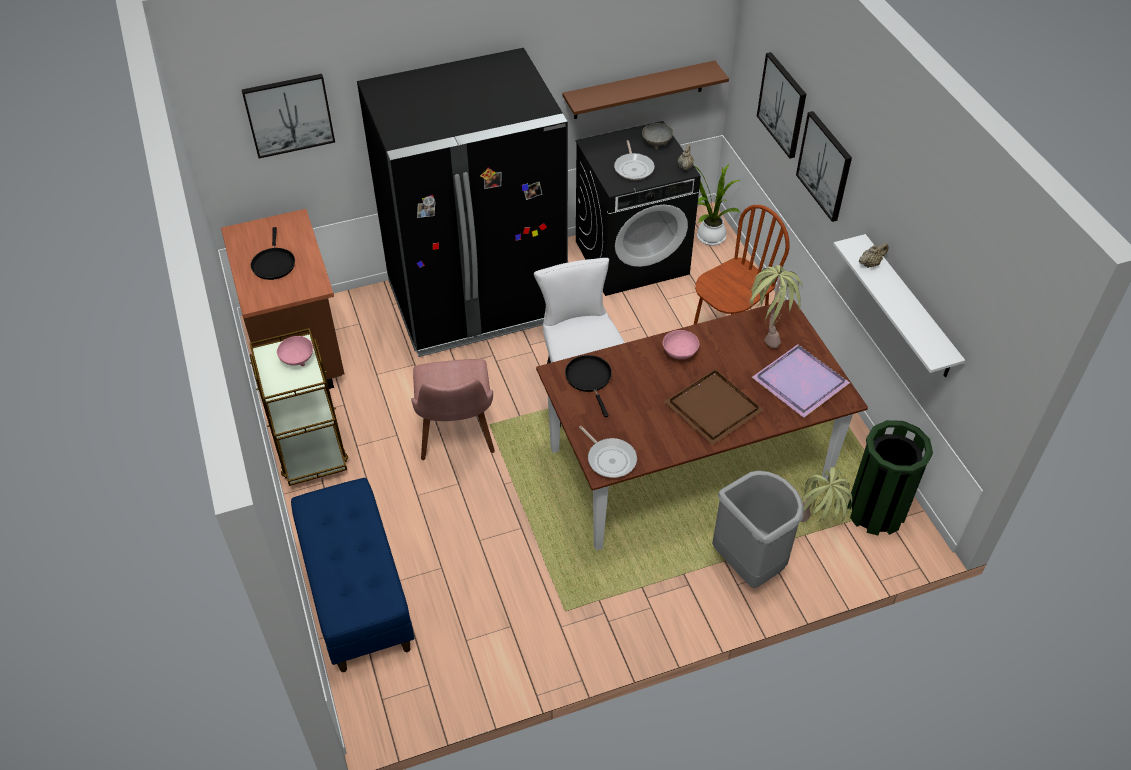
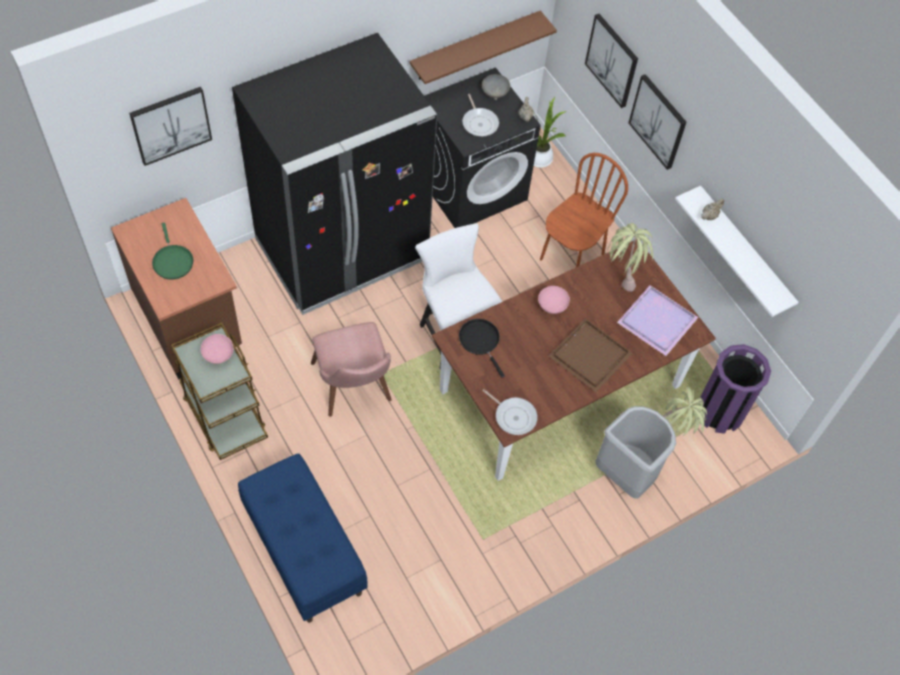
camera: 15 degrees left, 10 degrees up
black frying pan [251,227,295,280] -> green frying pan [152,223,193,280]
green trash can [847,420,933,535] -> purple trash can [699,344,771,434]

